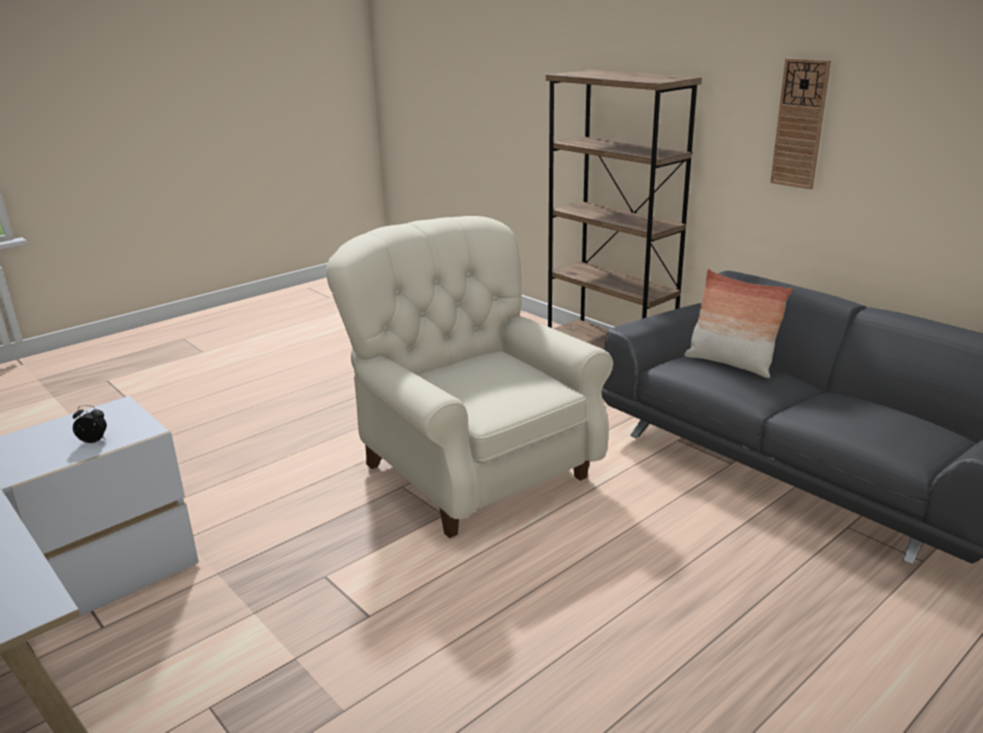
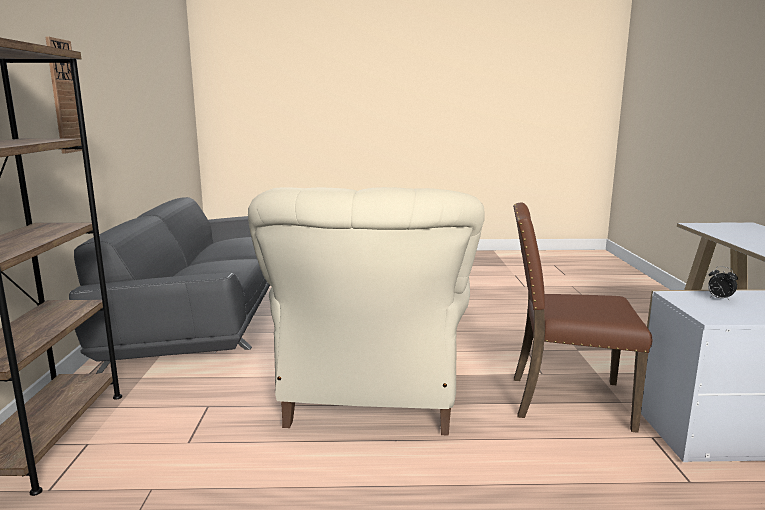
camera: 140 degrees left, 10 degrees down
pillow [684,269,793,378] -> none
none -> brown chair [513,203,652,433]

